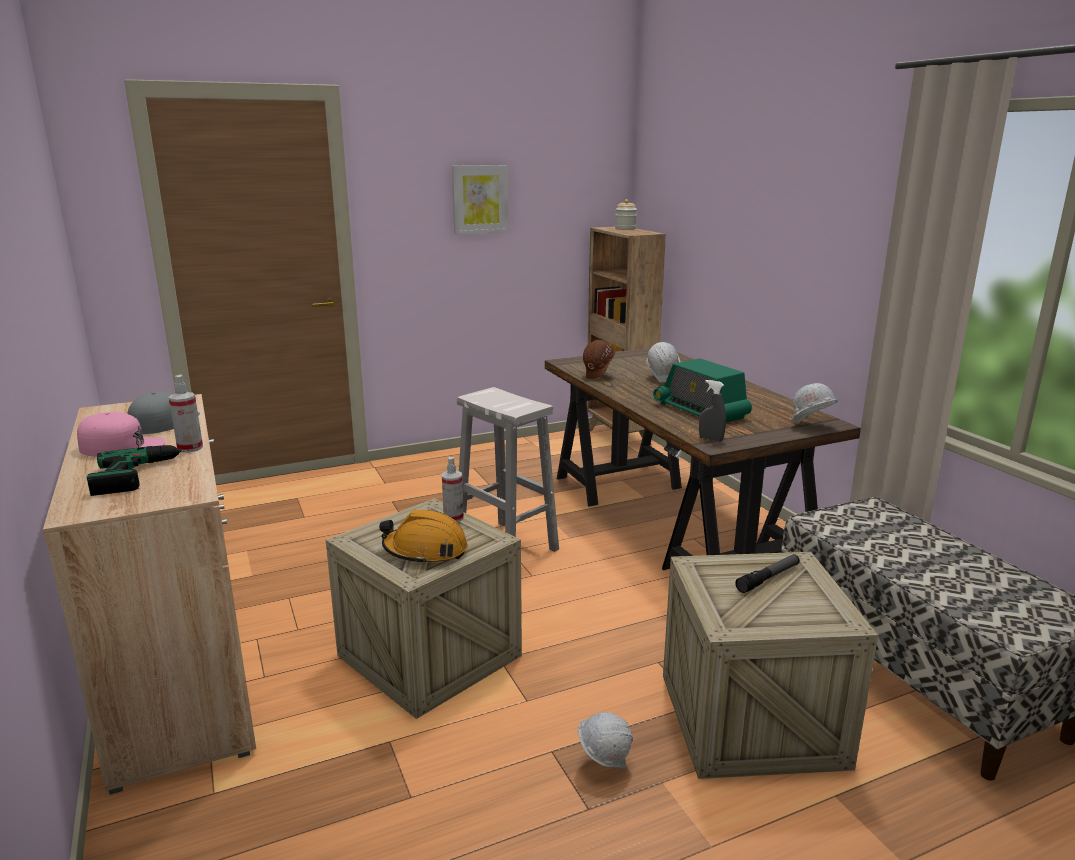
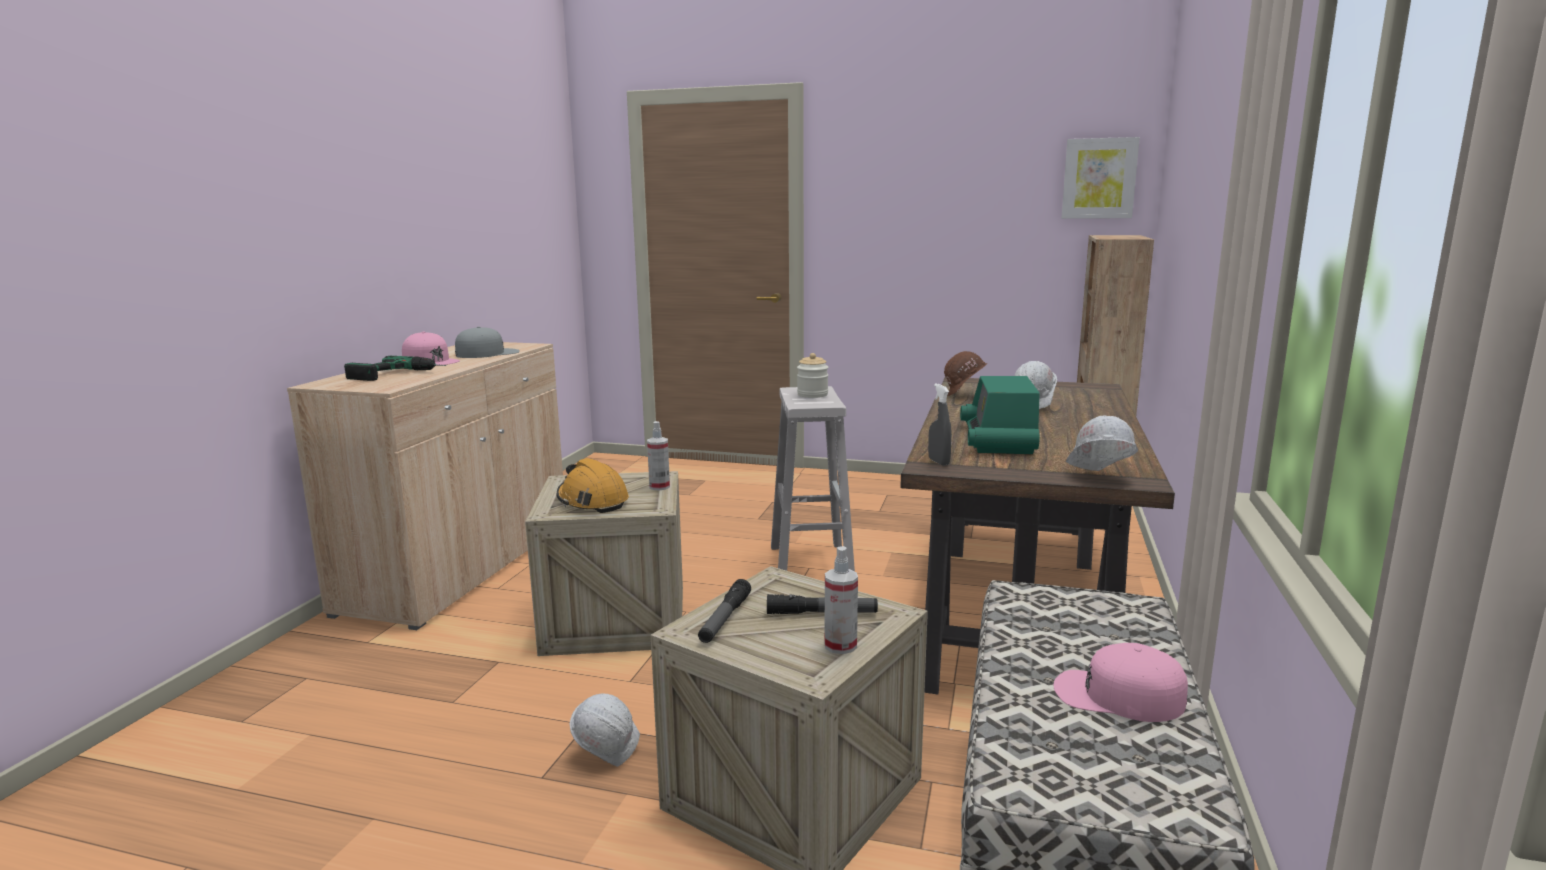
camera: 40 degrees right, 5 degrees down
spray bottle [169,375,203,453] -> spray bottle moved to [824,546,858,654]
picture [452,165,508,235] -> picture moved to [1062,137,1140,219]
jar [615,199,637,230] -> jar moved to [797,353,828,398]
none -> flashlight [698,579,751,643]
none -> pink cap [1054,643,1188,722]

